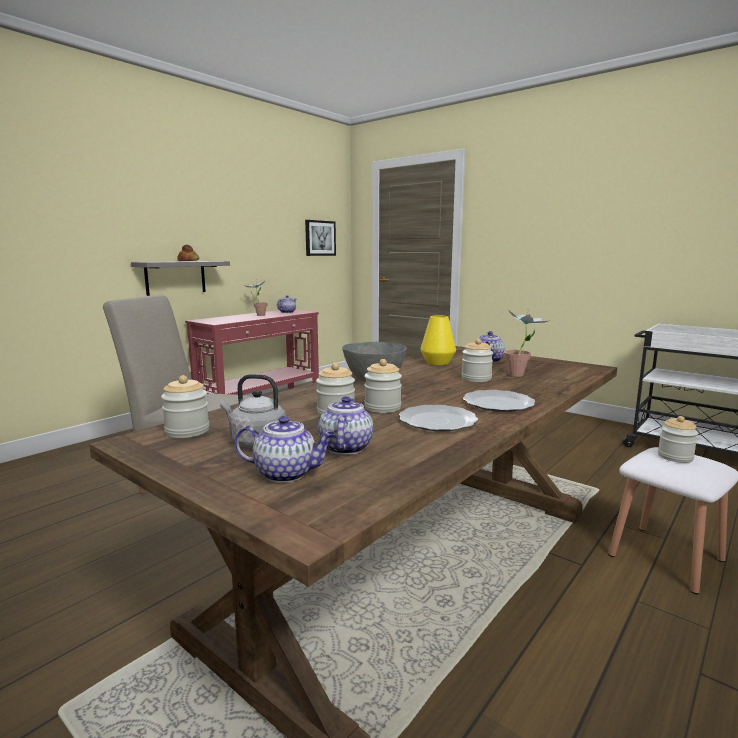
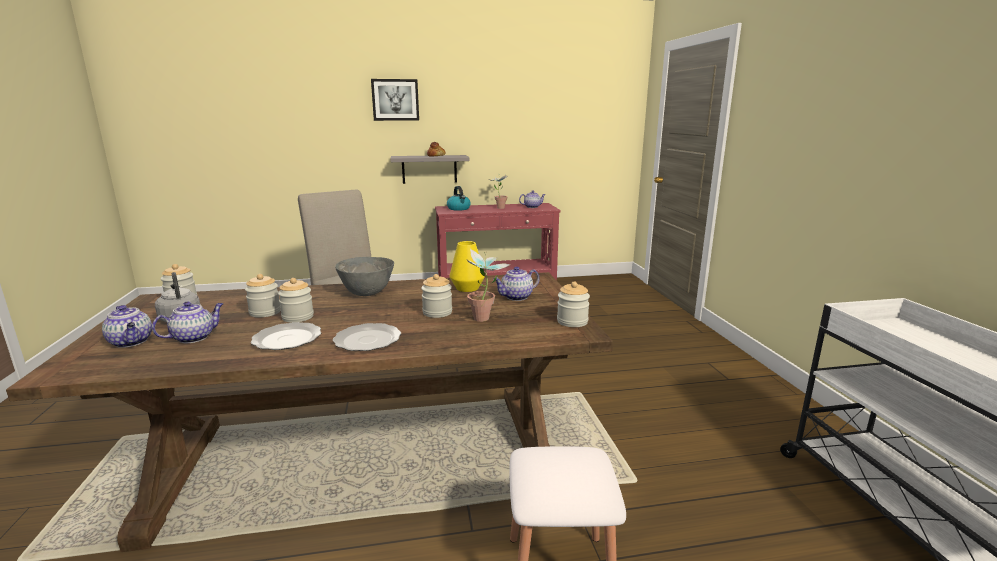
camera: 40 degrees right, 5 degrees up
picture [305,220,336,256] -> picture moved to [371,79,419,121]
jar [658,416,698,463] -> jar moved to [557,281,590,327]
none -> kettle [447,186,471,211]

